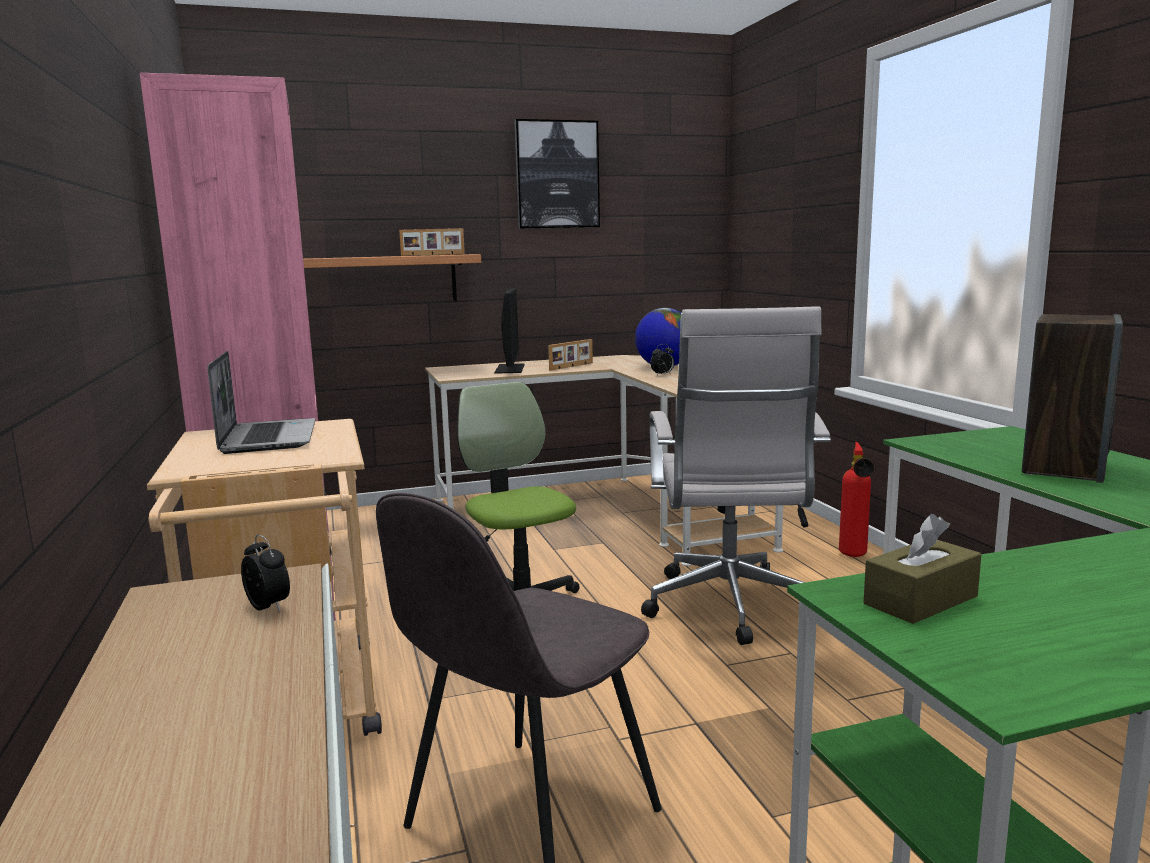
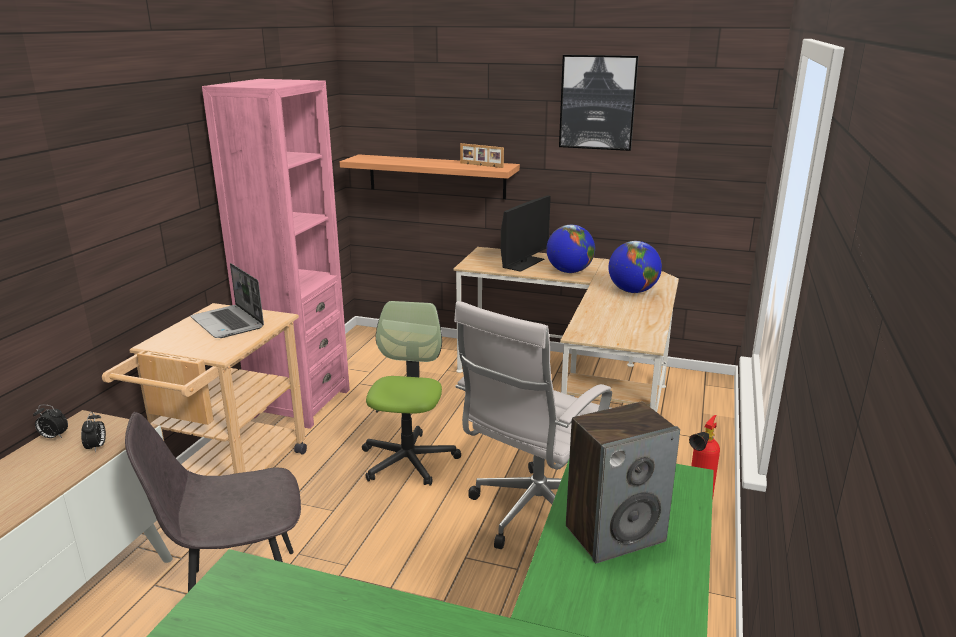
camera: 35 degrees right, 10 degrees up
laptop [207,351,315,454] -> laptop turned 120 degrees clockwise [191,263,264,338]
picture frame [548,339,593,370] -> globe [546,225,595,273]
alarm clock [650,344,674,375] -> alarm clock moved to [33,405,68,438]
brown tissue box [863,514,981,624] -> none

